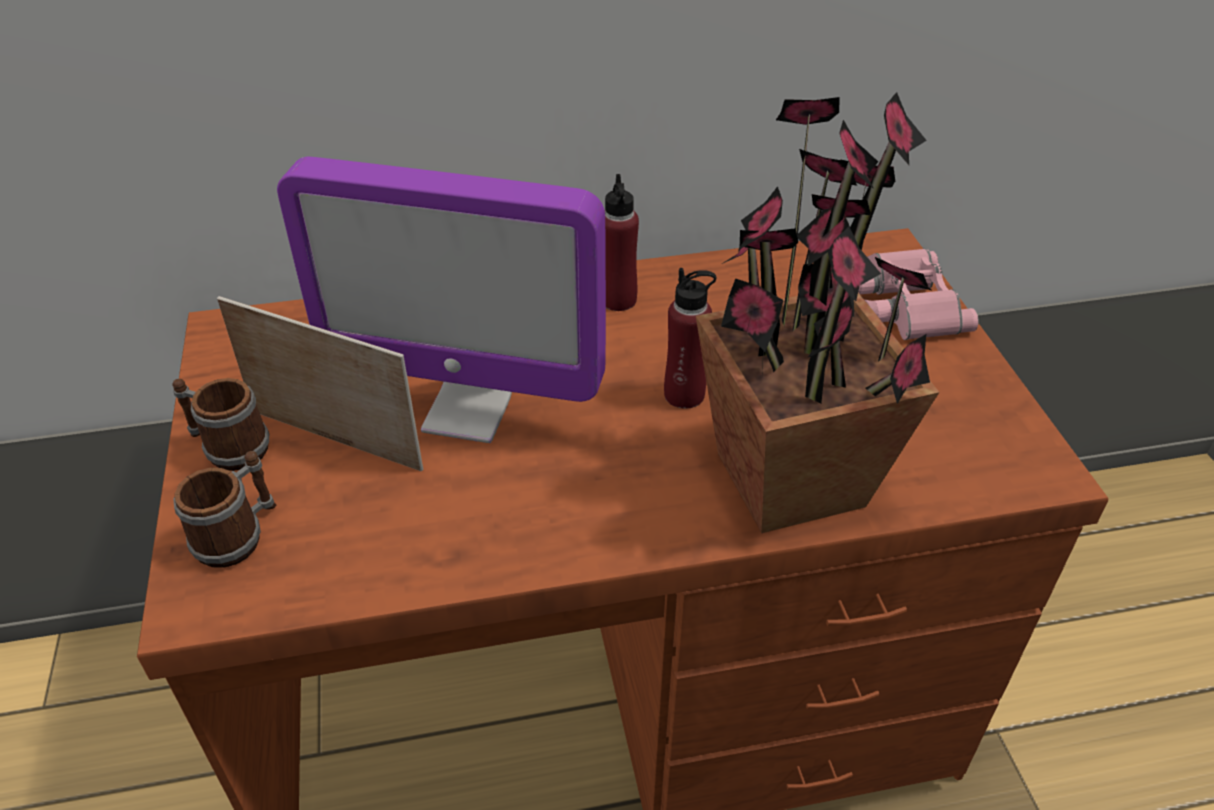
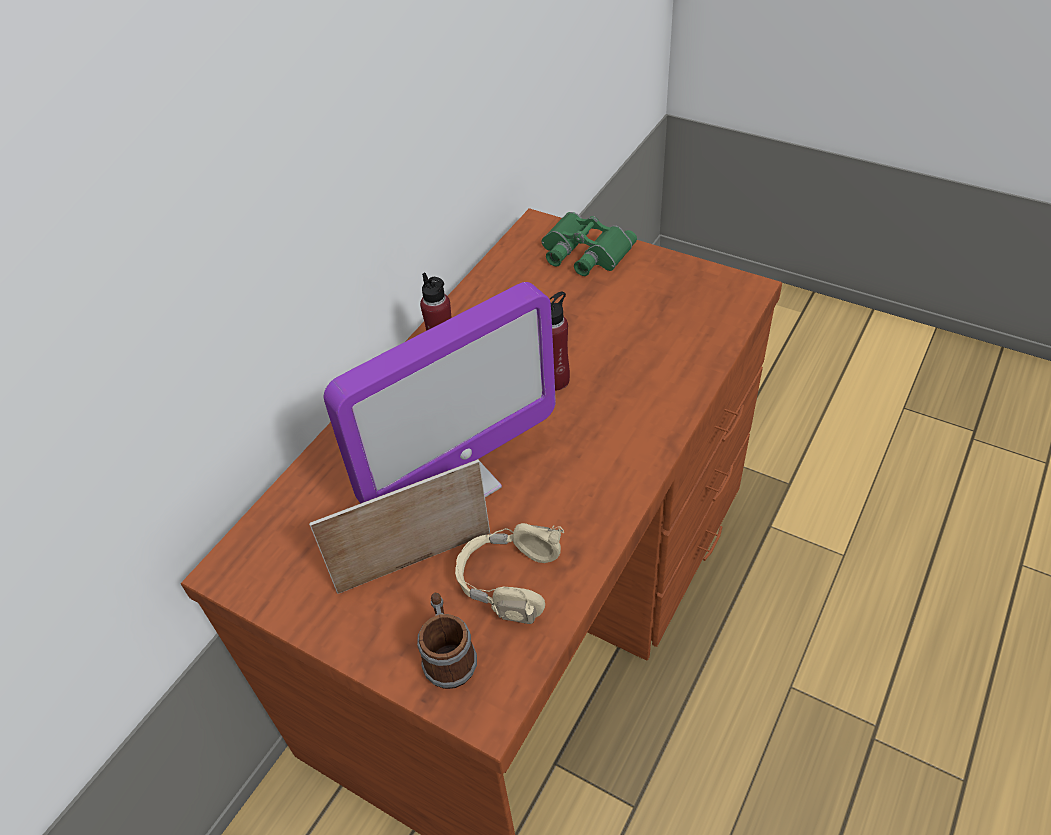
camera: 45 degrees left, 5 degrees up
mug [172,378,269,471] -> none
potted plant [696,92,939,533] -> none
pink binoculars [858,248,979,340] -> green binoculars [542,212,637,276]
none -> beige headphones [455,523,564,624]

